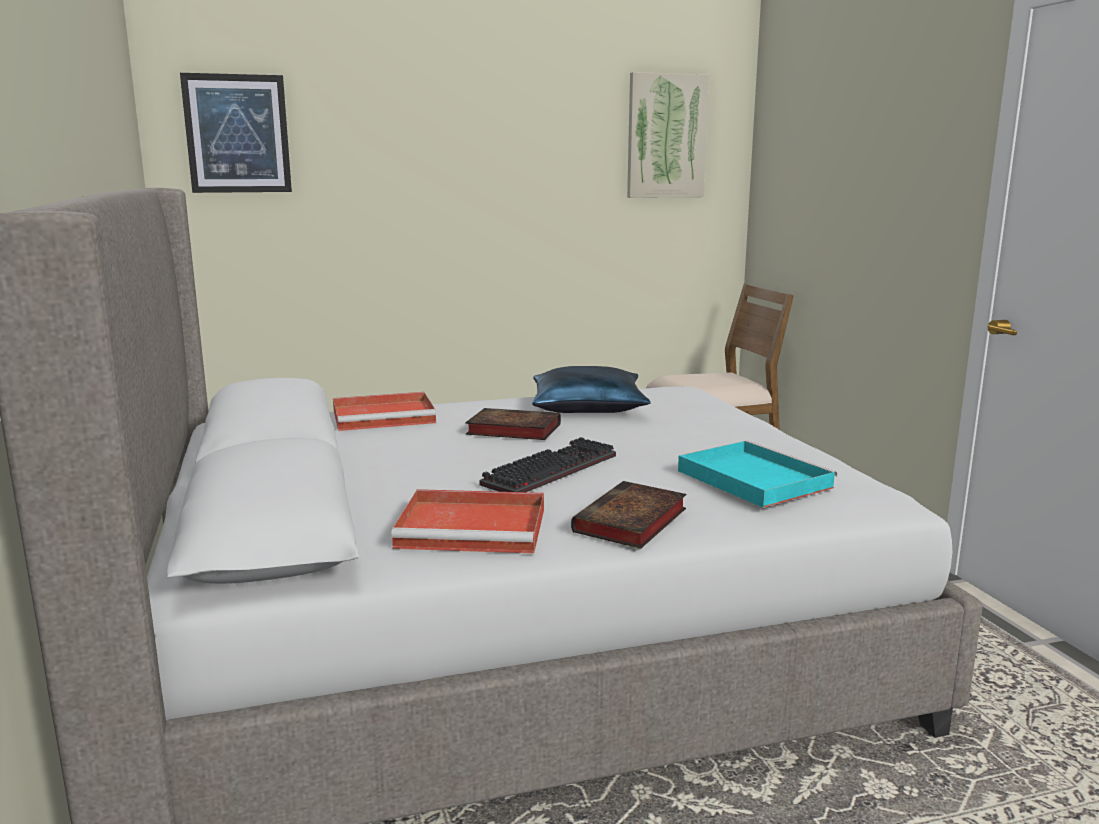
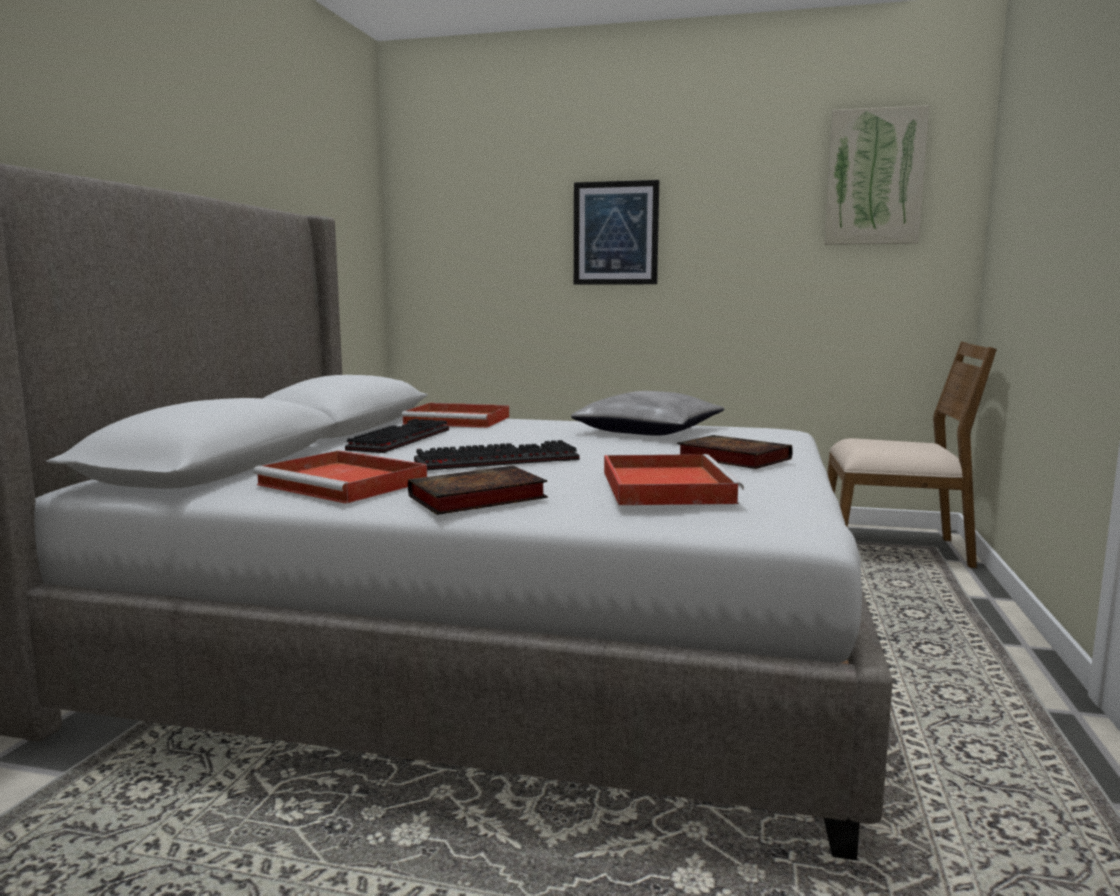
camera: 30 degrees right, 5 degrees down
picture [180,73,292,193] -> picture moved to [574,180,659,285]
book [465,408,561,440] -> book moved to [677,435,793,469]
blue pillow [532,366,650,413] -> grey pillow [571,391,724,436]
turquoise tray [678,440,837,508] -> red tray [604,454,744,505]
none -> keyboard [345,419,449,453]

